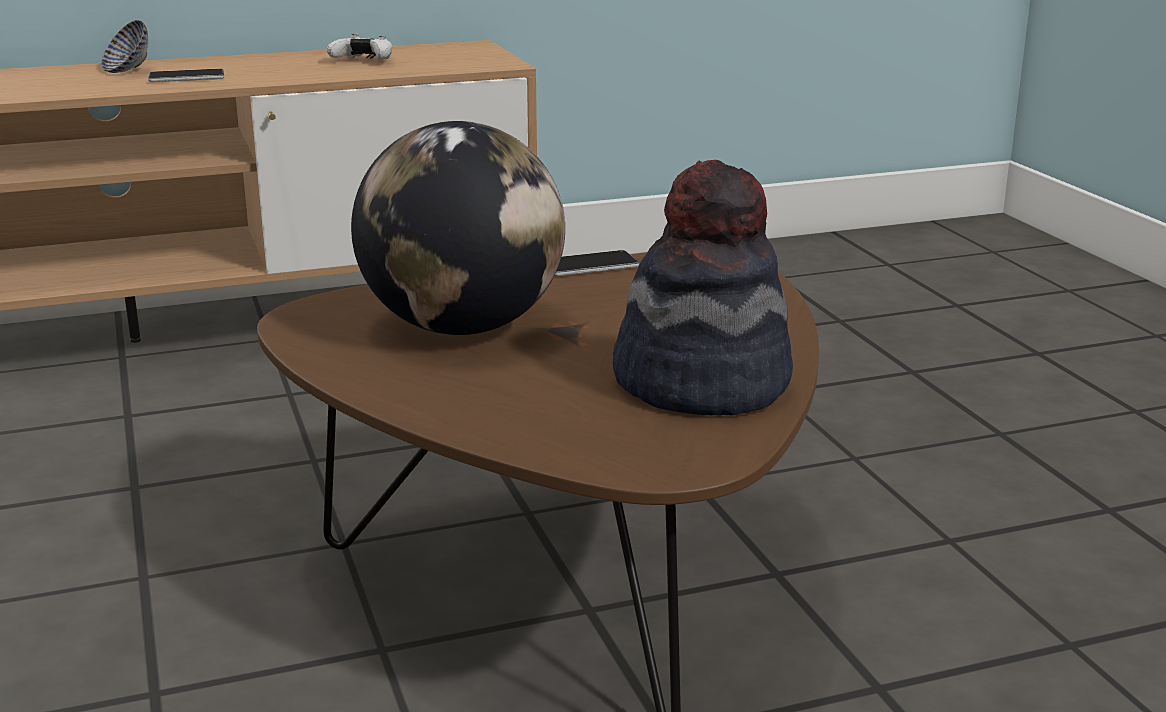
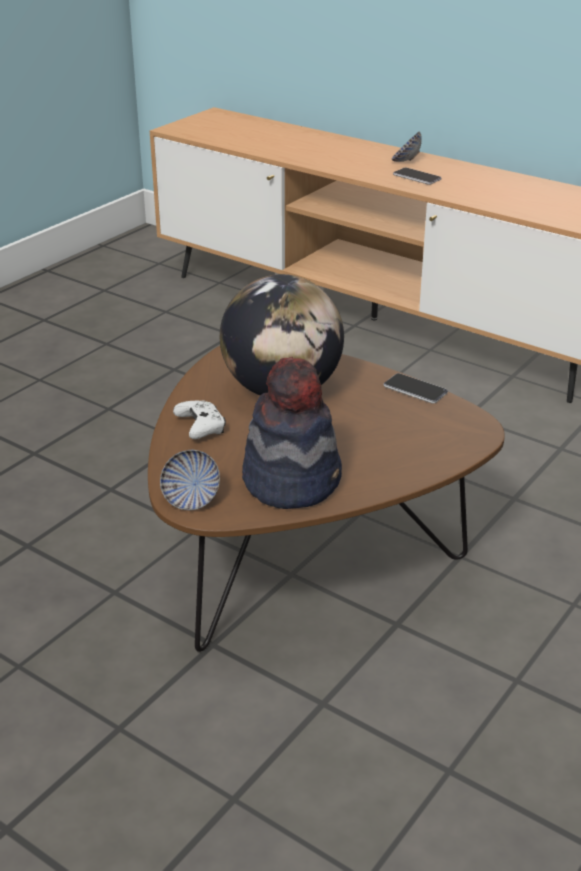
camera: 55 degrees right, 10 degrees up
white game controller [327,33,392,60] -> white game controller moved to [173,400,226,439]
none -> bowl [160,450,220,510]

